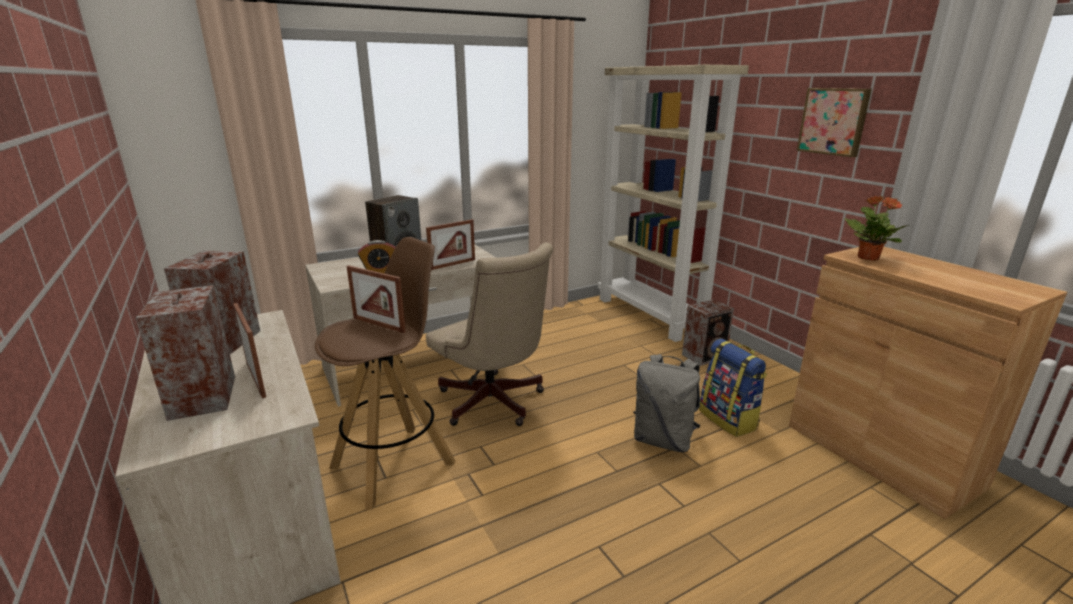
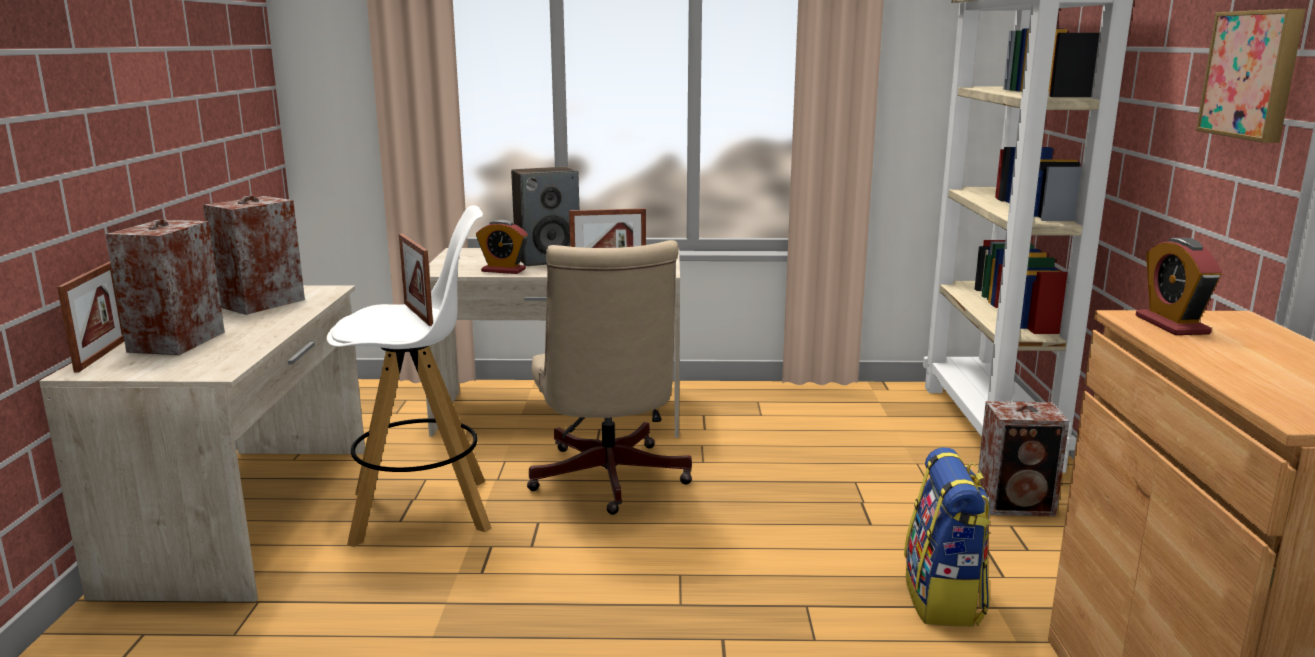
camera: 30 degrees right, 5 degrees down
picture frame [233,303,266,398] -> picture frame moved to [57,261,124,373]
brown stool [315,237,455,510] -> white stool [327,205,492,547]
grey backpack [633,354,701,452] -> none
potted plant [845,196,909,261] -> alarm clock [1136,238,1222,335]

